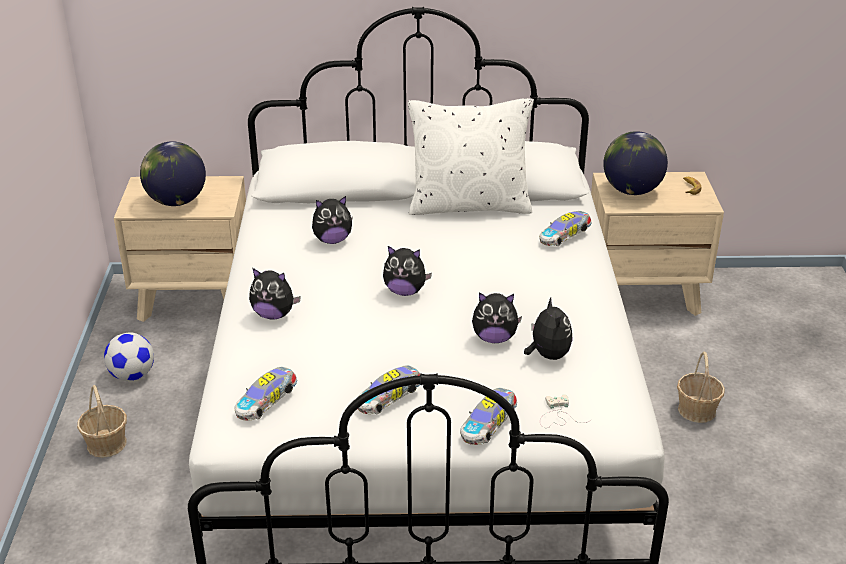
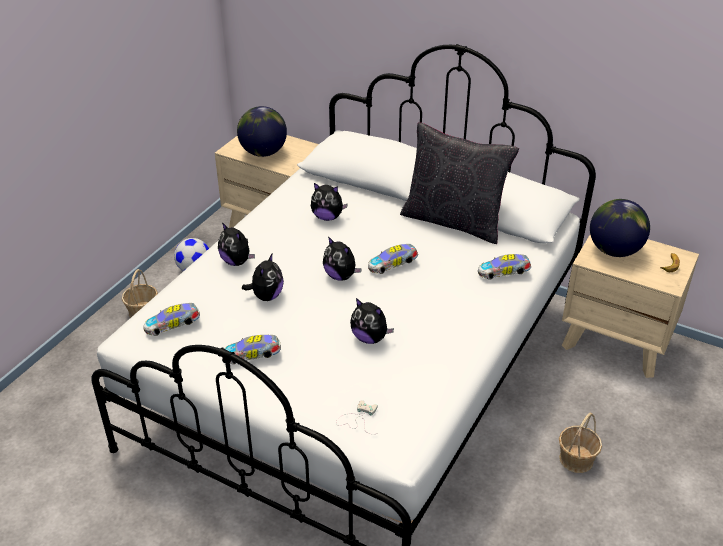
camera: 30 degrees right, 5 degrees up
white pillow [408,98,534,215] -> black pillow [400,122,519,244]
toy car [460,388,517,445] -> toy car moved to [368,244,418,274]
plush toy [524,298,573,360] -> plush toy moved to [242,254,284,301]

